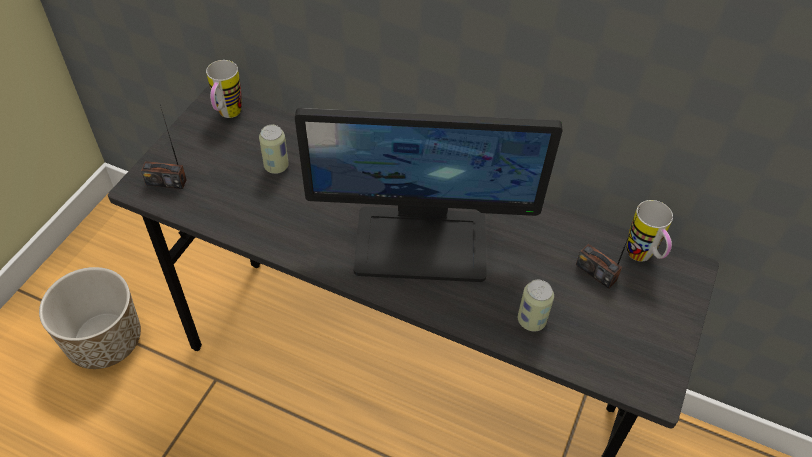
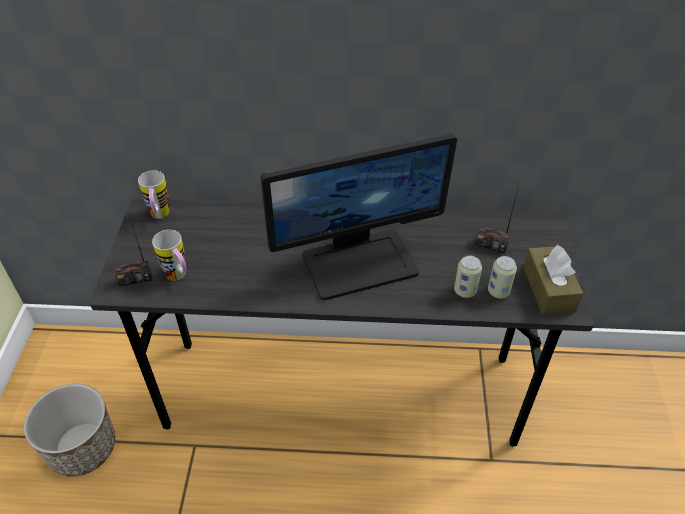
camera: 20 degrees left, 5 degrees down
can [259,125,289,174] -> can moved to [488,256,517,299]
mug [627,200,673,262] -> mug moved to [152,230,187,281]
none -> brown tissue box [523,245,583,315]

